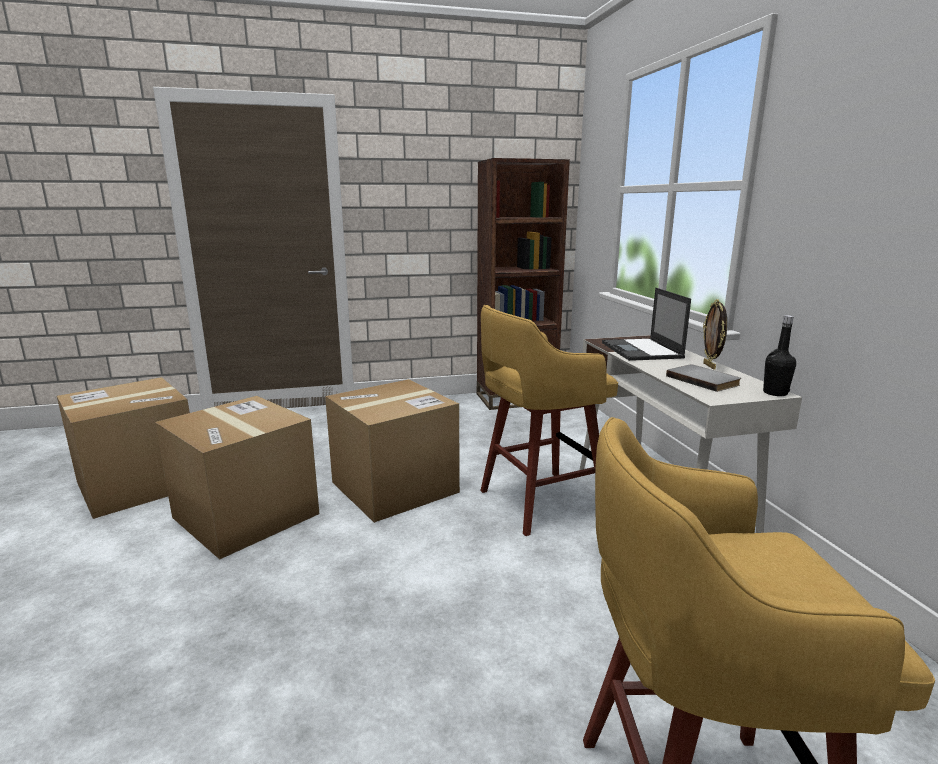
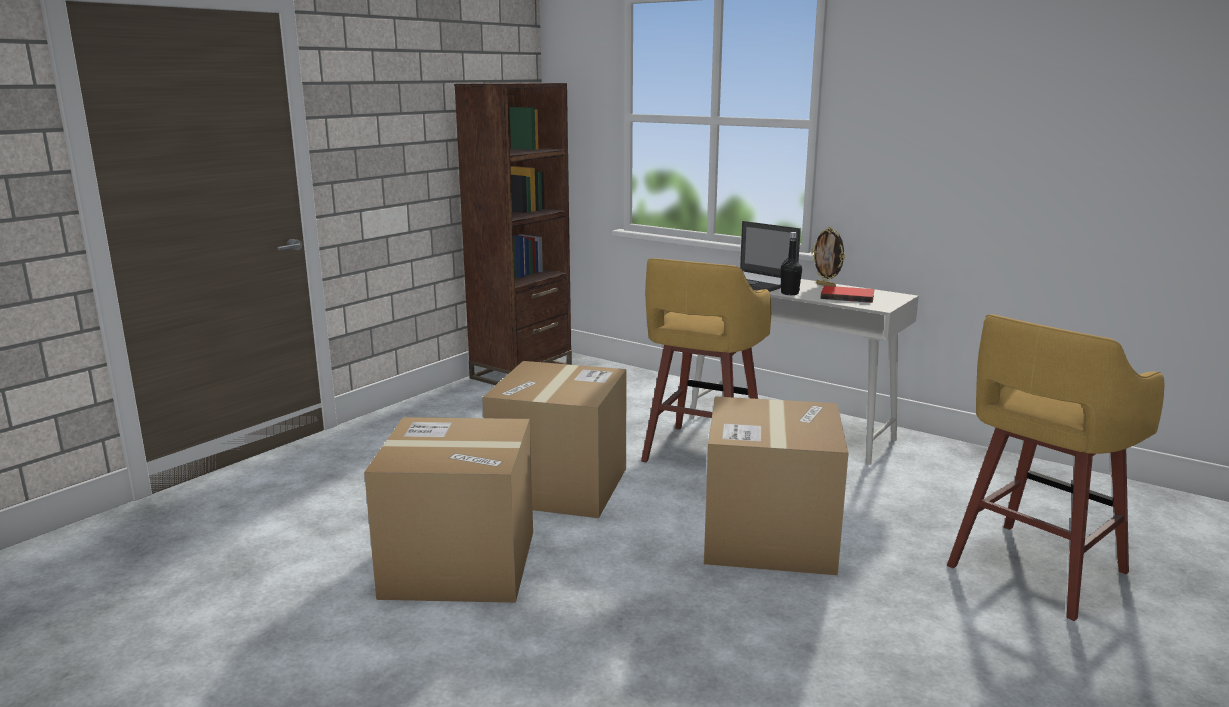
camera: 40 degrees left, 0 degrees up
cardboard box [57,377,190,519] -> cardboard box moved to [704,396,849,576]
grey book [666,364,741,392] -> red book [820,286,874,303]
black bottle [763,315,796,396] -> black bottle moved to [780,232,802,295]

